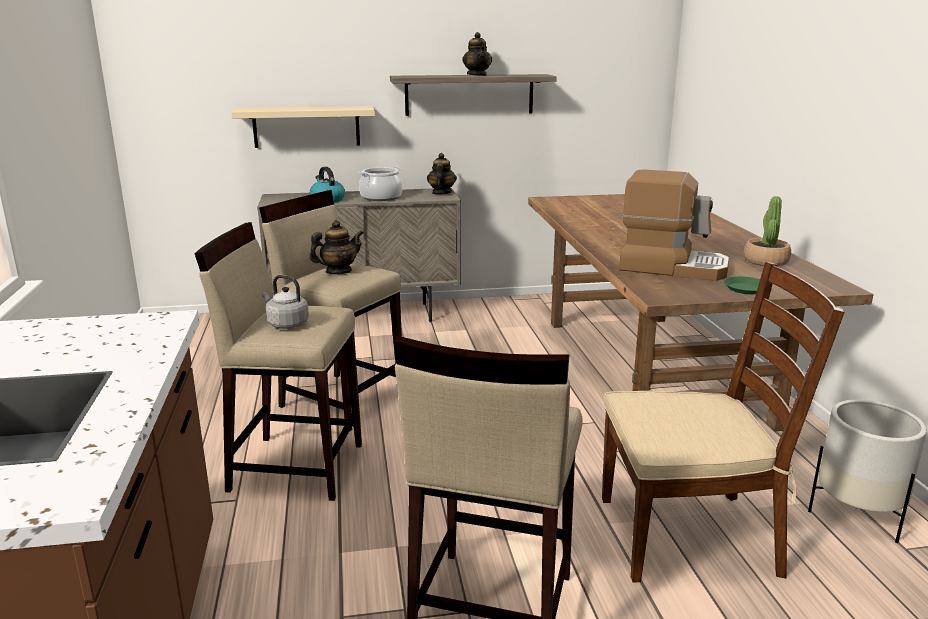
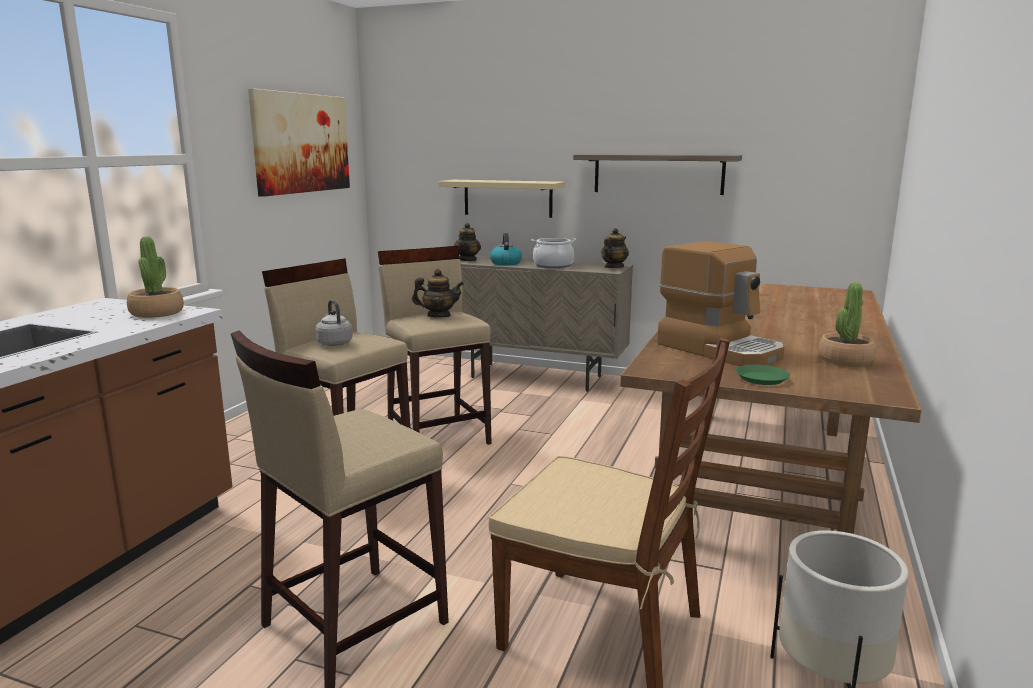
camera: 30 degrees right, 5 degrees down
teapot [462,32,492,76] -> teapot moved to [454,223,481,261]
none -> potted plant [127,236,184,318]
none -> picture [248,88,350,197]

